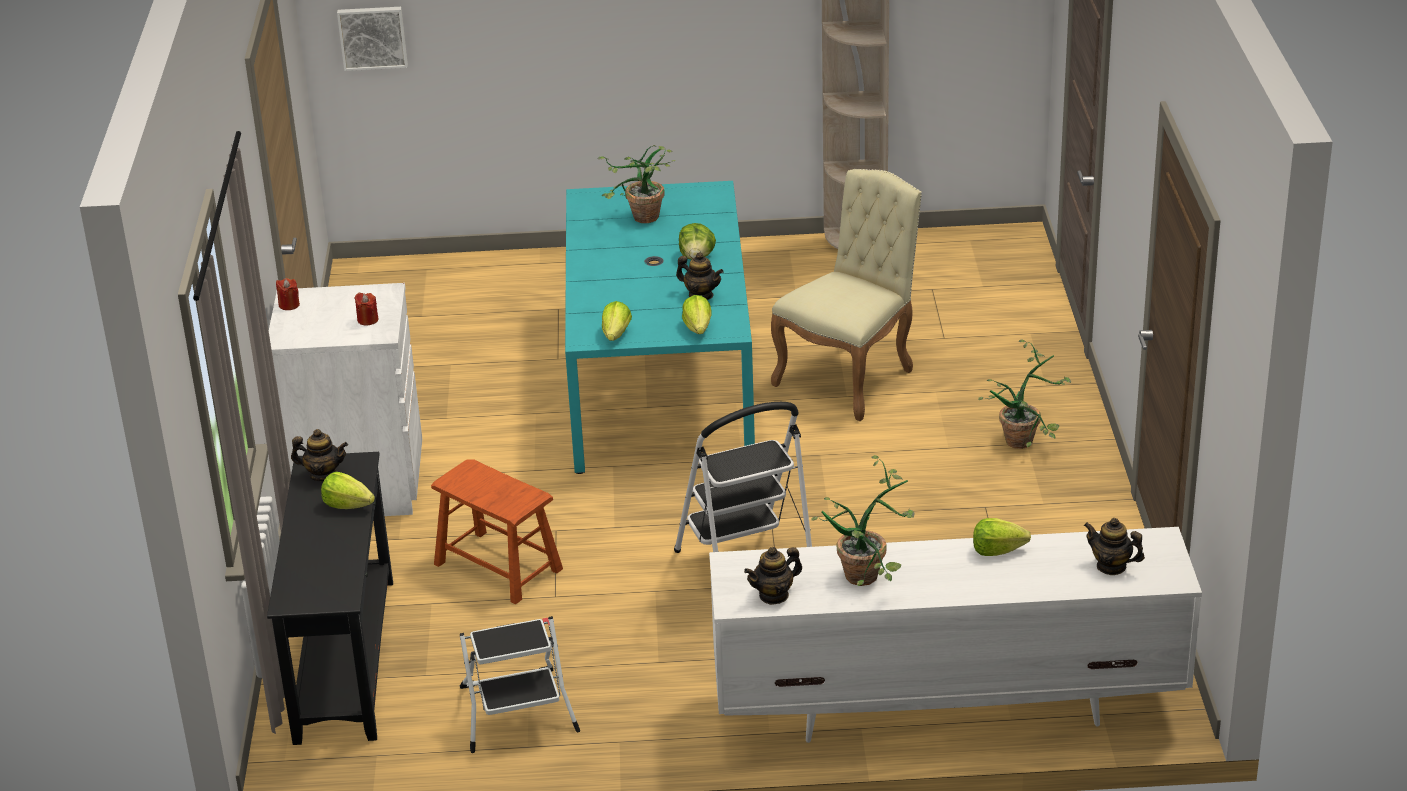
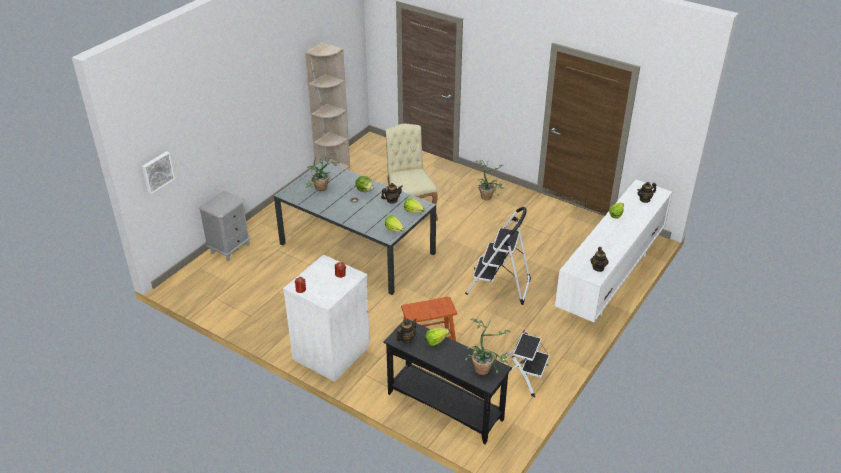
camera: 55 degrees left, 5 degrees up
turquoise dining table [565,181,755,474] -> grey dining table [274,161,436,295]
potted plant [811,455,914,586] -> potted plant moved to [465,318,510,375]
none -> grey nightstand [199,190,250,261]

